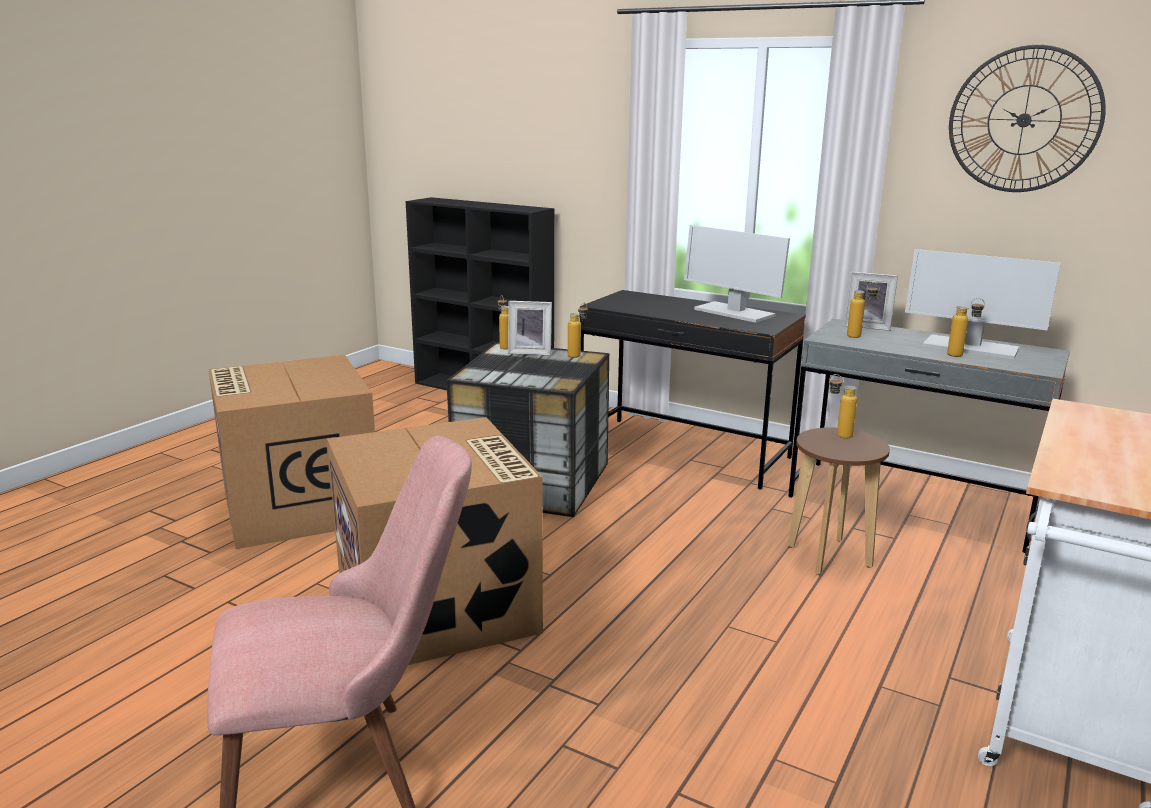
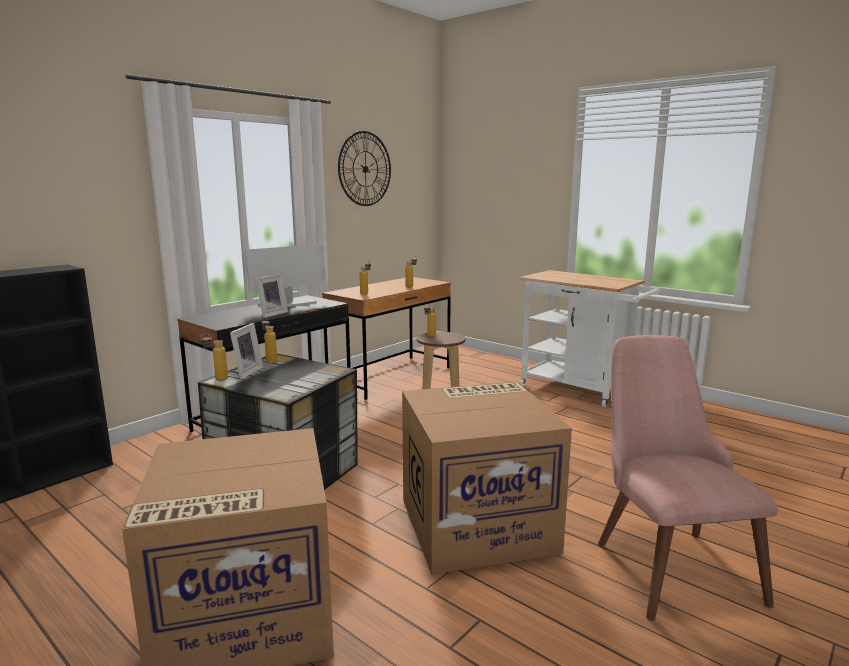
camera: 80 degrees left, 5 degrees down
grey desk [788,319,1070,553] -> brown desk [322,277,451,400]
picture frame [844,272,898,331] -> picture frame moved to [256,274,288,318]
monitor [905,249,1061,360] -> none

